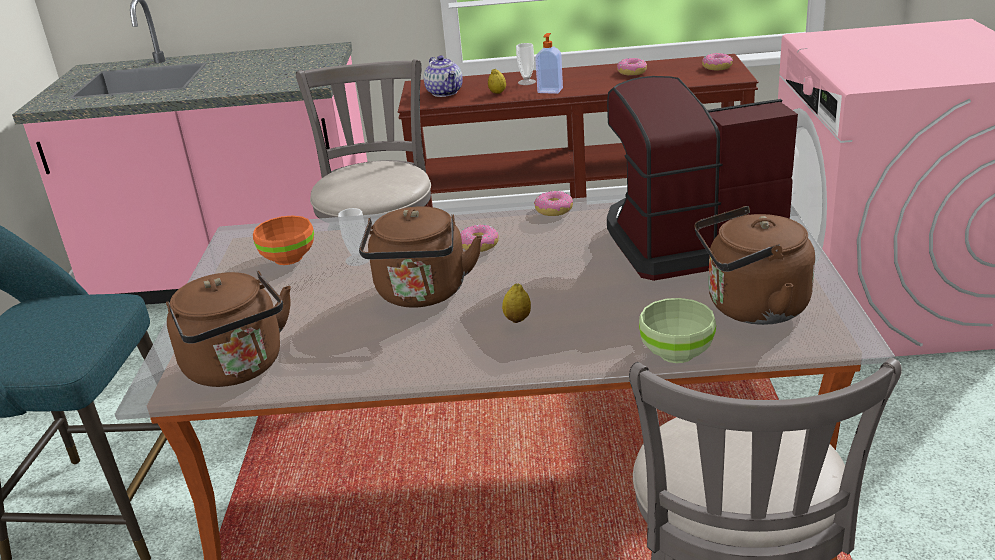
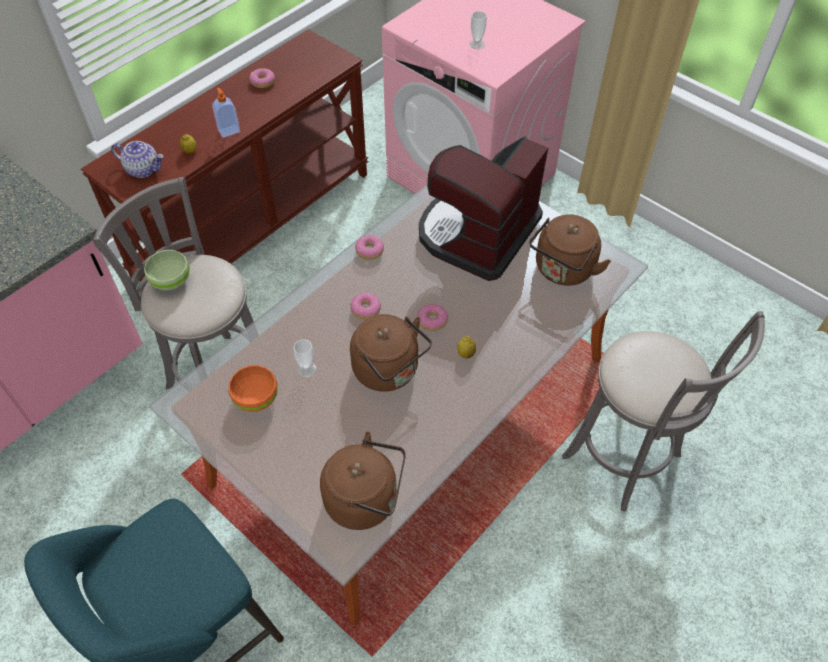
camera: 50 degrees left, 25 degrees up
cup [516,43,536,85] -> cup moved to [469,11,487,49]
green bowl [639,298,716,363] -> green bowl moved to [144,250,190,290]
donut [702,53,733,70] -> donut moved to [417,304,448,331]

